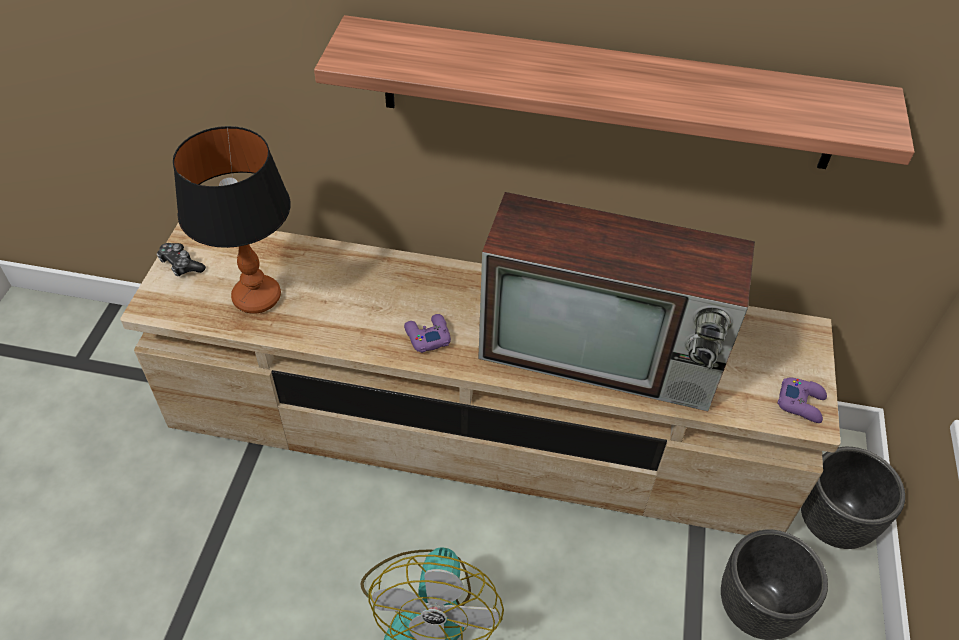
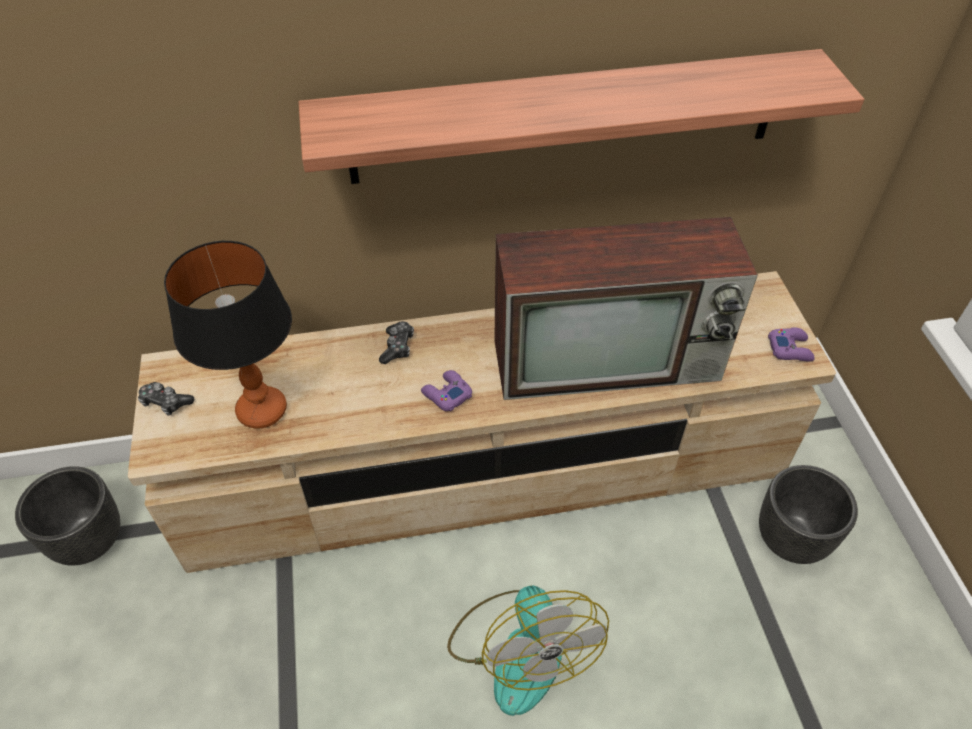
camera: 20 degrees left, 0 degrees up
black planter [801,447,905,549] -> black planter moved to [15,466,120,566]
none -> game controller [379,321,414,364]

